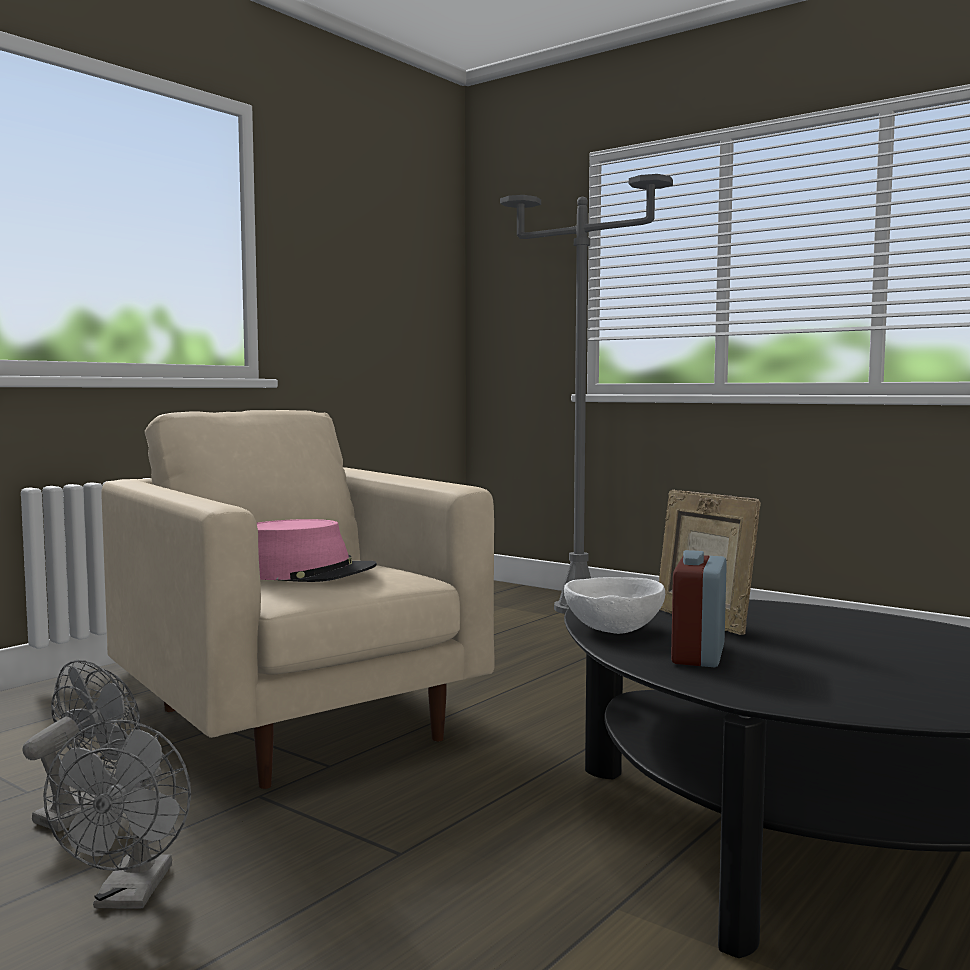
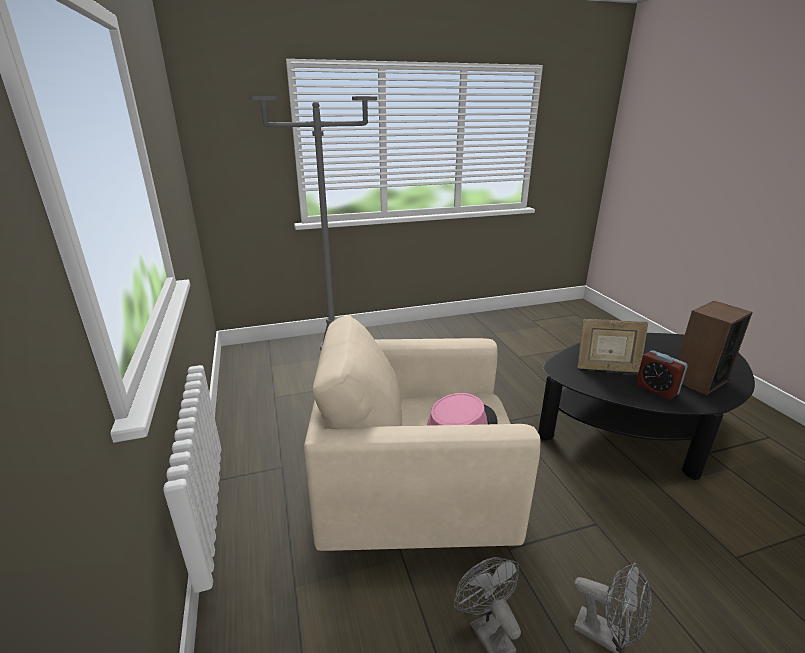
camera: 55 degrees left, 20 degrees up
white bowl [564,577,665,634] -> none
none -> speaker [677,301,753,396]

